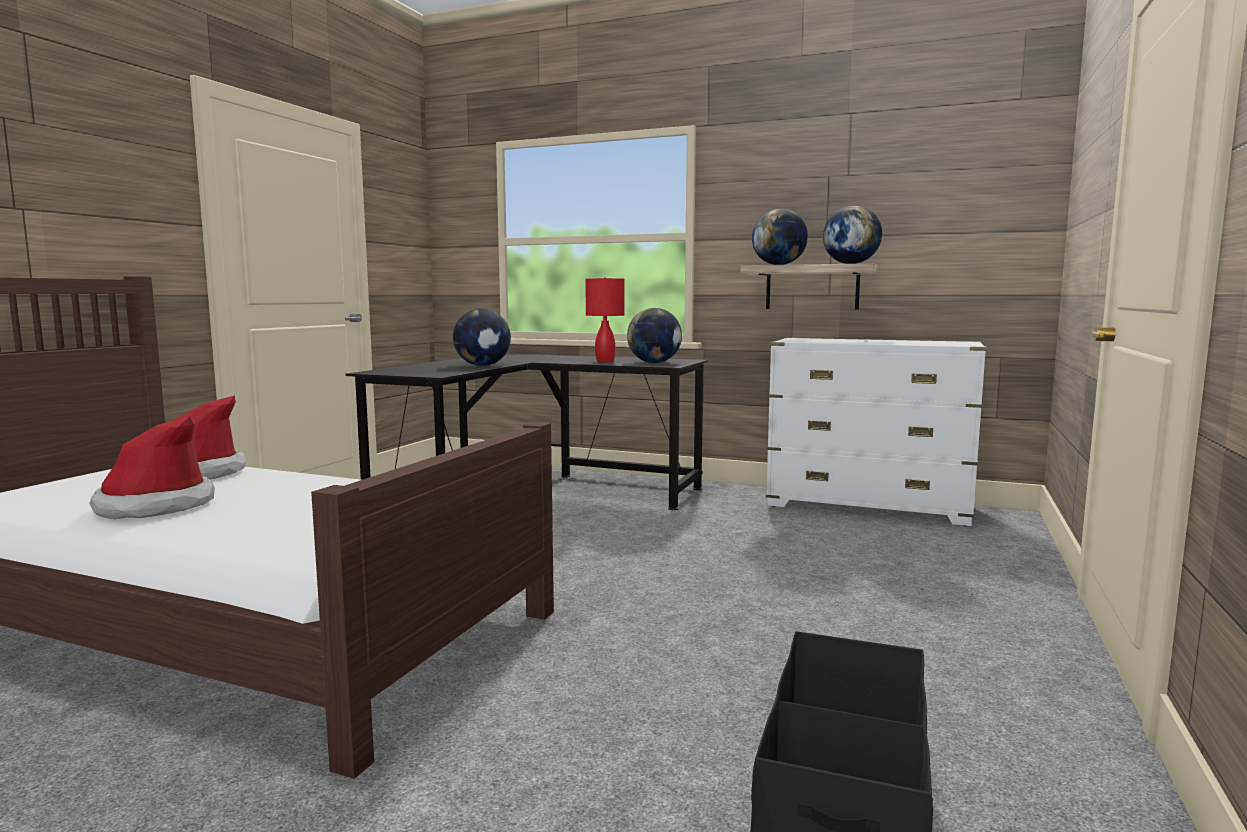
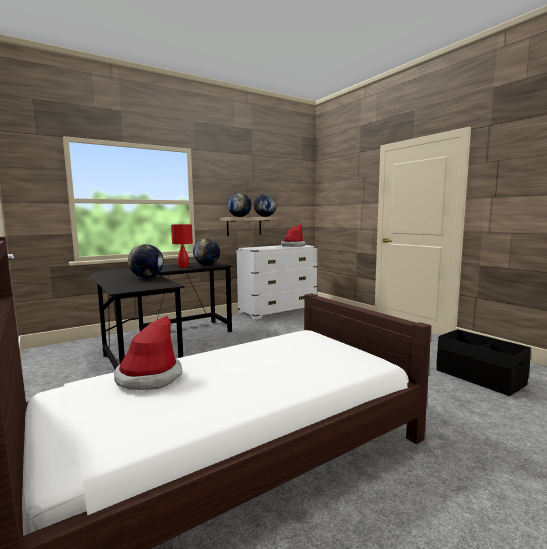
camera: 55 degrees left, 0 degrees up
hat [89,416,215,519] -> hat moved to [281,224,306,247]

